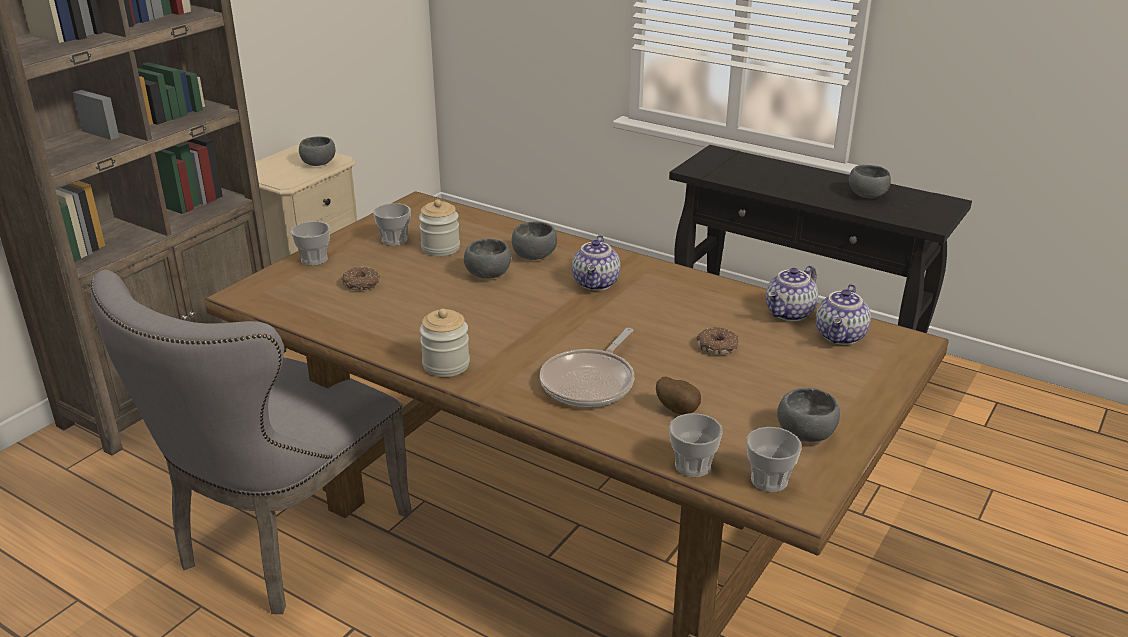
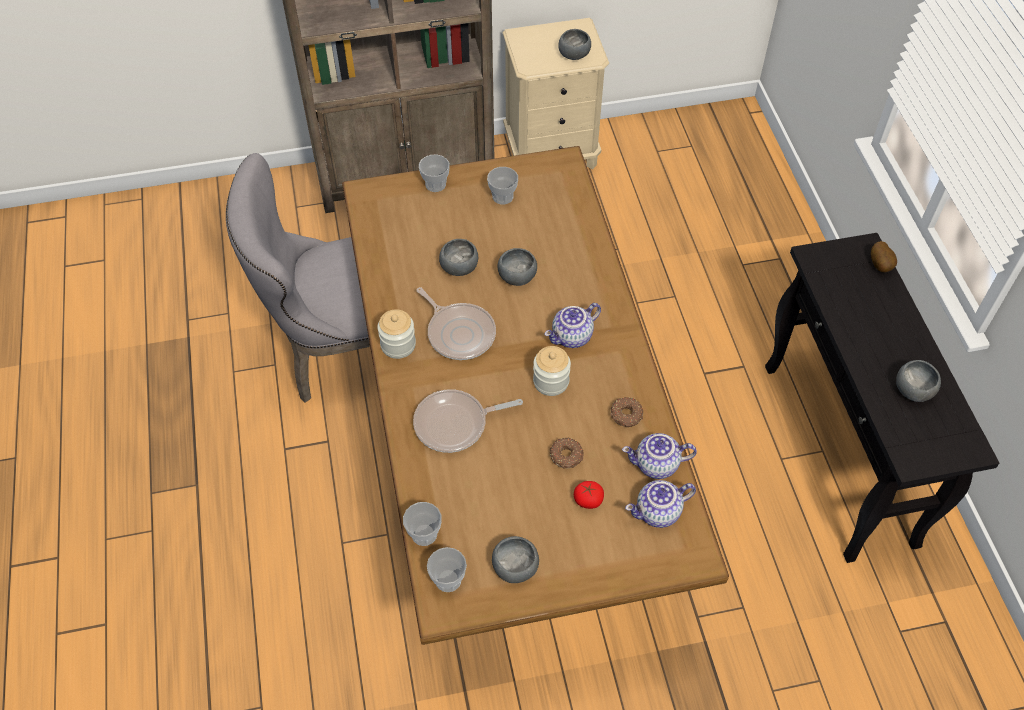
camera: 45 degrees right, 25 degrees up
donut [342,267,380,291] -> donut moved to [610,397,643,427]
jar [419,199,460,256] -> jar moved to [533,346,571,396]
grey bowl [512,221,557,260] -> grey bowl moved to [439,239,478,276]
potato [656,376,701,415] -> potato moved to [871,241,897,272]
none -> frying pan [416,287,496,360]
none -> tomato [574,481,604,509]

